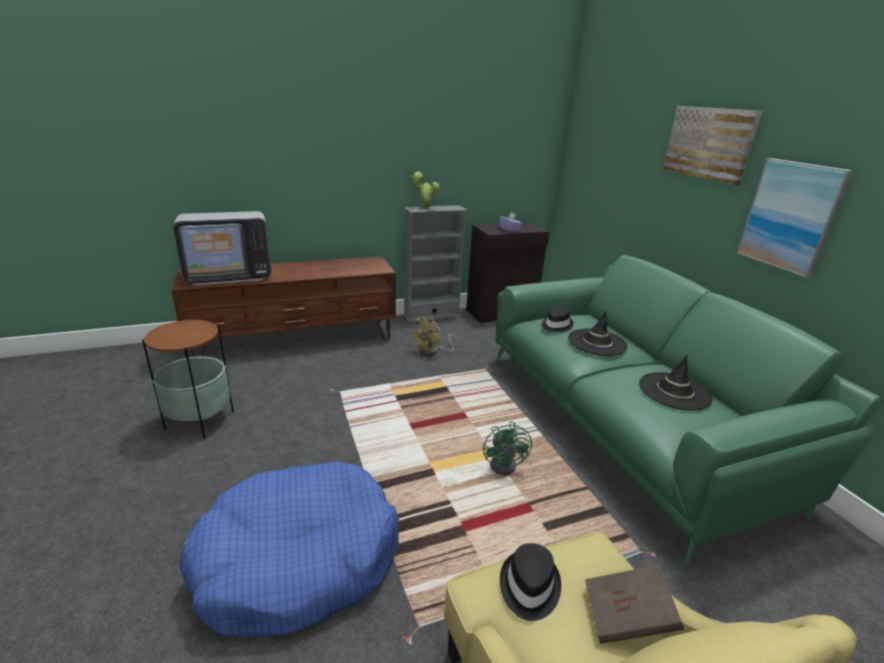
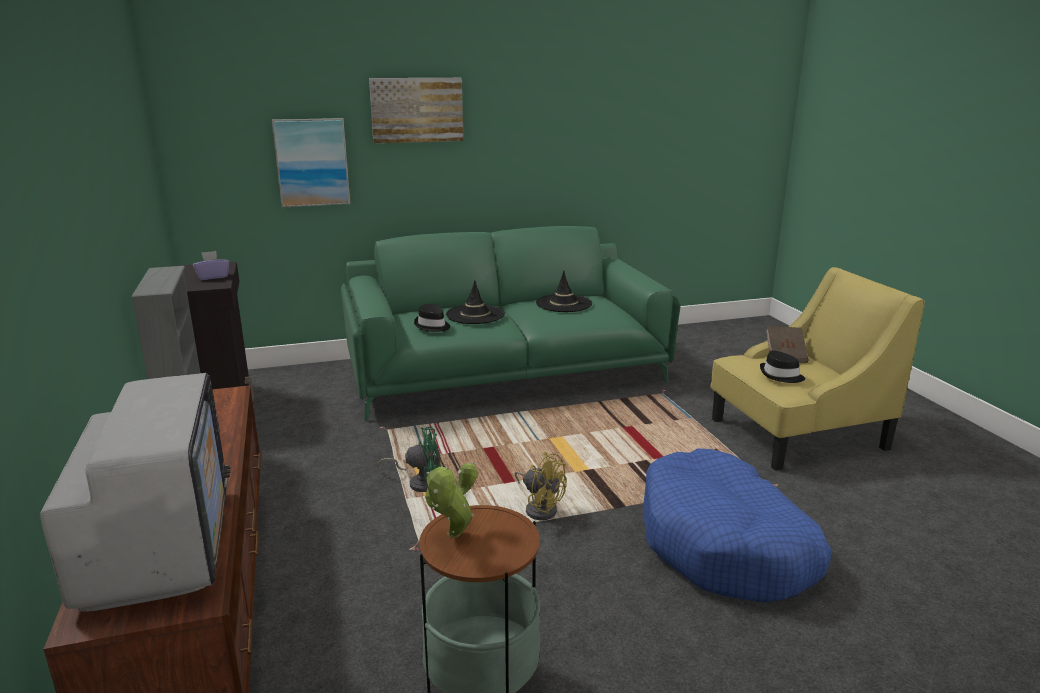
camera: 85 degrees left, 5 degrees down
yellow fan [411,317,458,356] -> yellow fan moved to [514,452,567,520]
potted plant [412,172,439,208] -> potted plant moved to [425,462,478,538]
green fan [483,421,532,475] -> green fan moved to [378,427,441,492]
picture [736,158,854,278] -> picture moved to [272,118,350,207]

